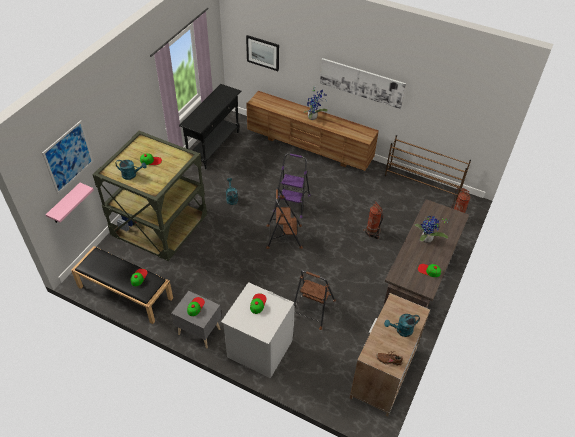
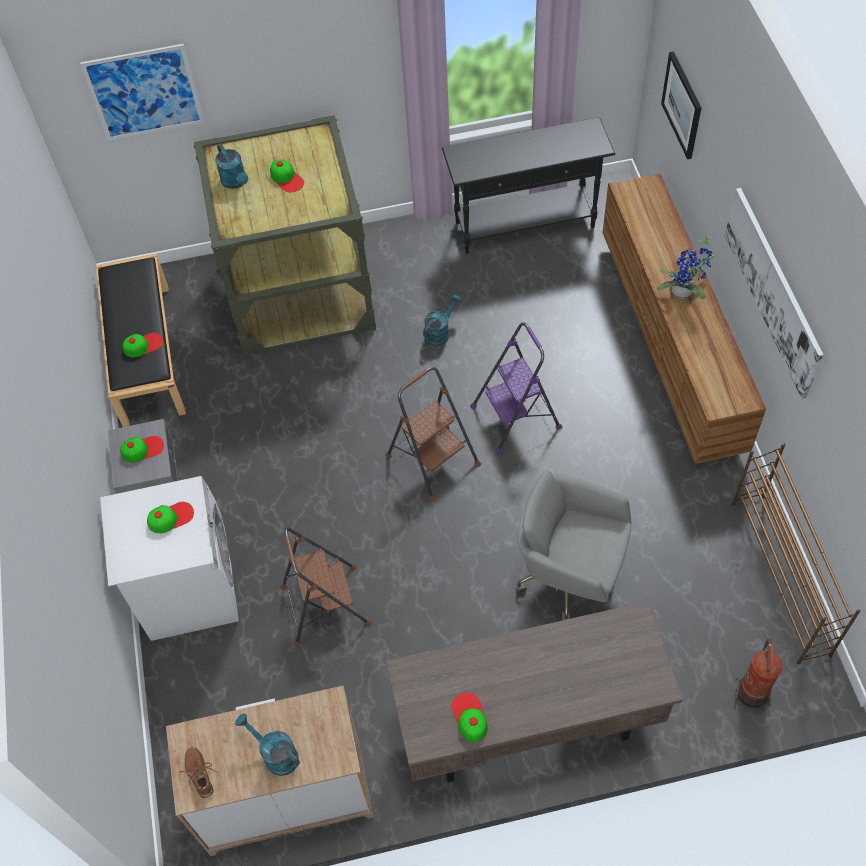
camera: 55 degrees right, 10 degrees up
pink shelf [46,183,94,223] -> none
fire extinguisher [363,201,383,239] -> grey office chair [516,470,631,621]
potted plant [415,216,448,243] -> none

